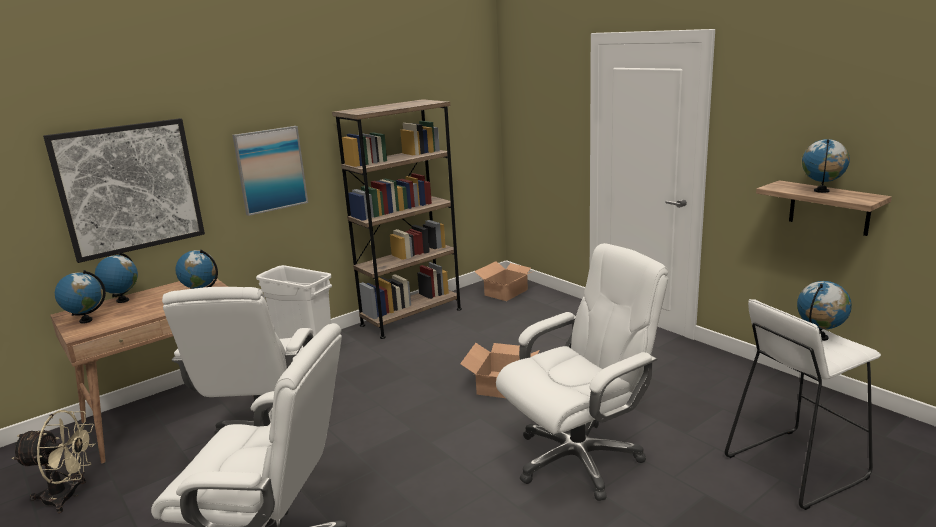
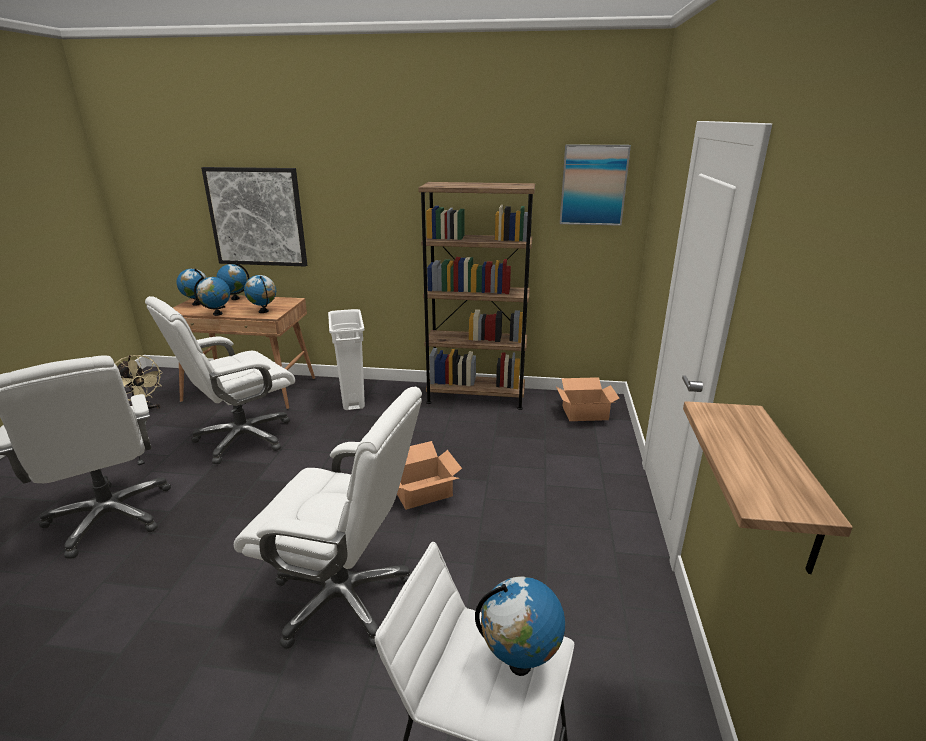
camera: 45 degrees right, 5 degrees up
picture [233,126,308,216] -> picture moved to [560,144,631,226]
globe [802,139,850,193] -> globe moved to [194,277,230,316]

